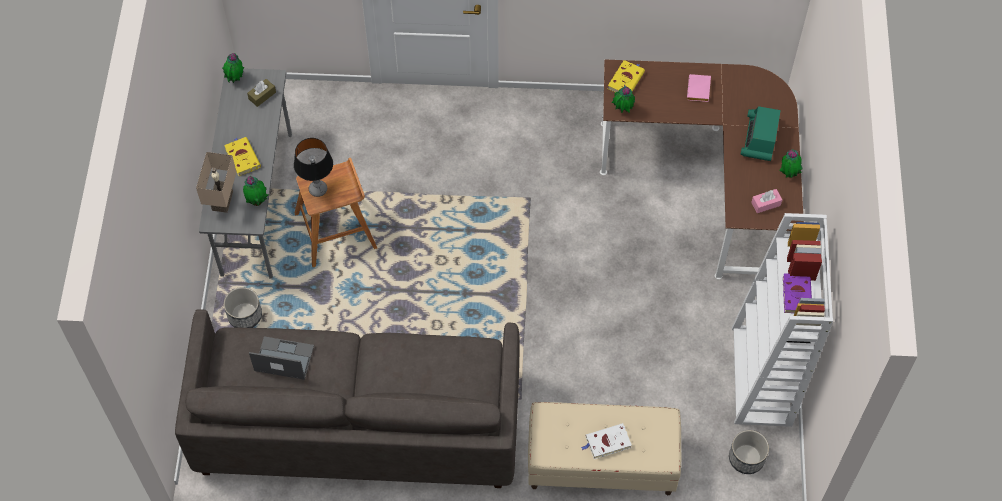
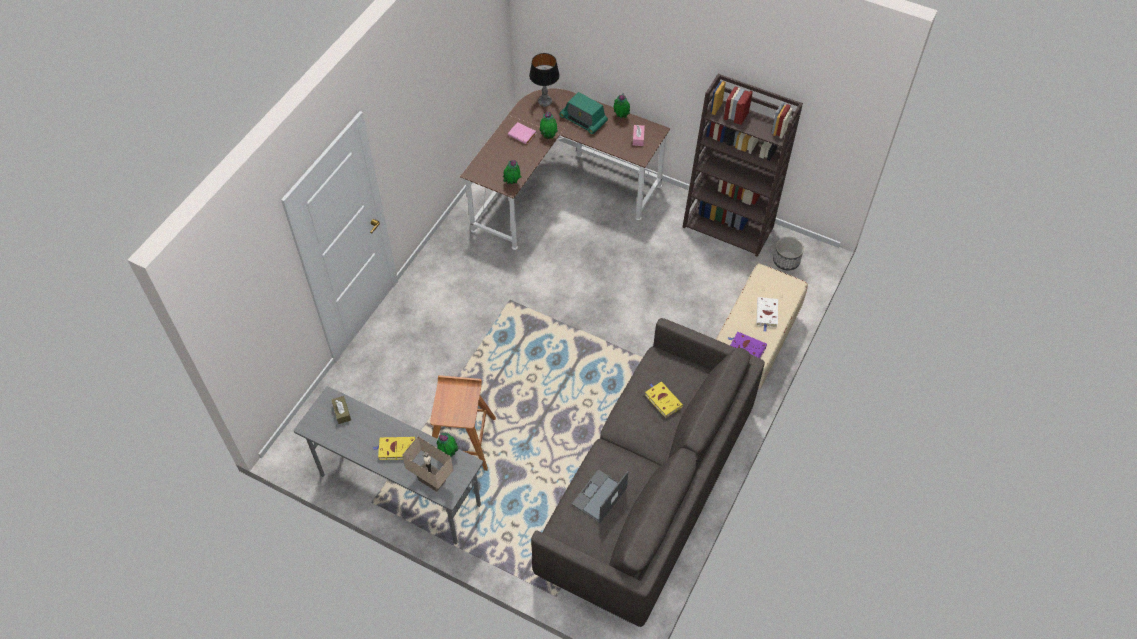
camera: 65 degrees left, 5 degrees down
potted plant [222,53,244,83] -> potted plant moved to [539,112,558,139]
planter [224,287,262,328] -> none
table lamp [294,138,333,197] -> table lamp moved to [529,53,560,107]
yellow book [608,60,645,93] -> yellow book moved to [645,382,683,418]
white bookcase [732,213,833,427] -> brown bookcase [683,74,803,257]
purple book [783,273,812,313] -> purple book moved to [728,332,767,358]

